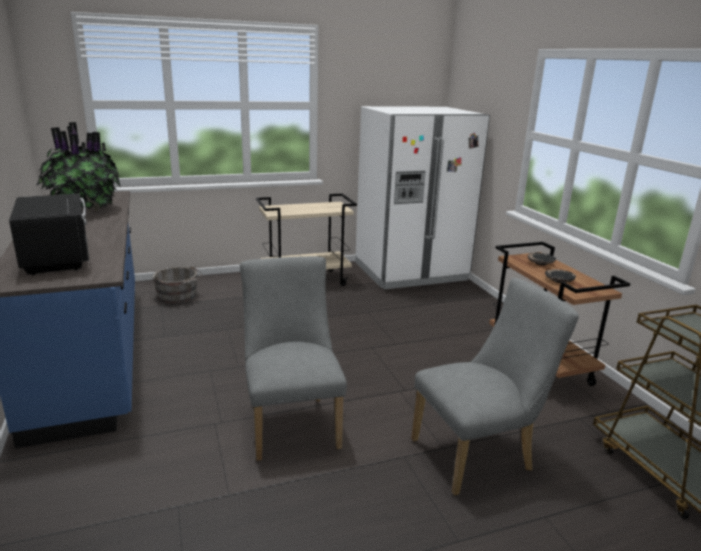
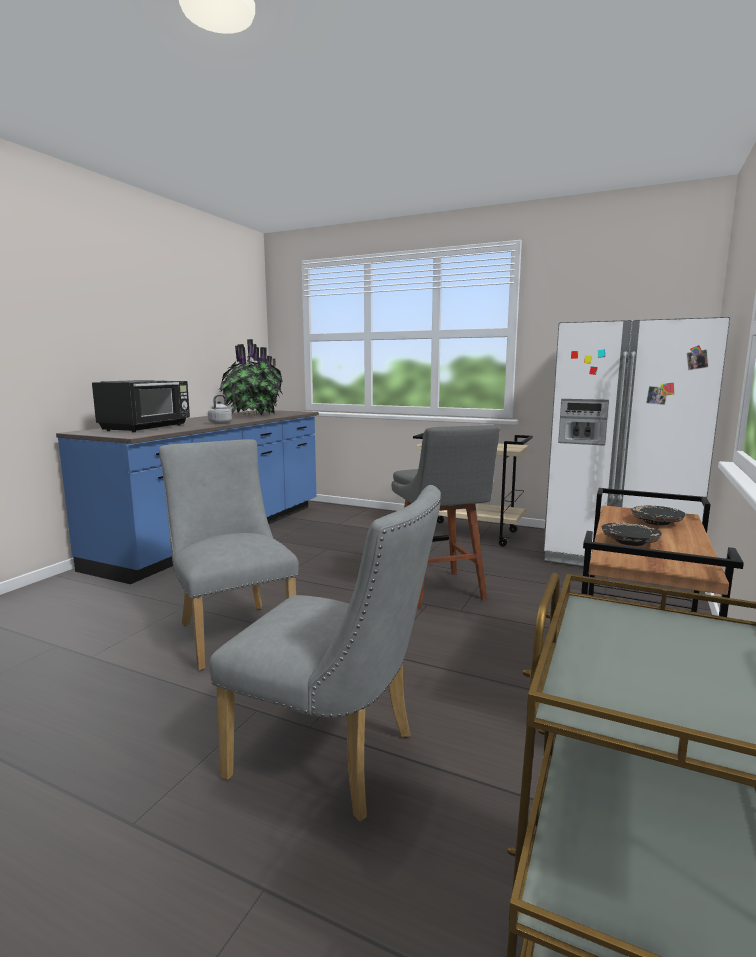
camera: 45 degrees right, 10 degrees down
grey bucket [152,265,202,304] -> none
grey chair [240,256,347,461] -> grey chair turned 60 degrees counterclockwise [159,439,299,671]
none -> grey kettle [208,395,234,424]
none -> grey stool [391,425,500,609]

